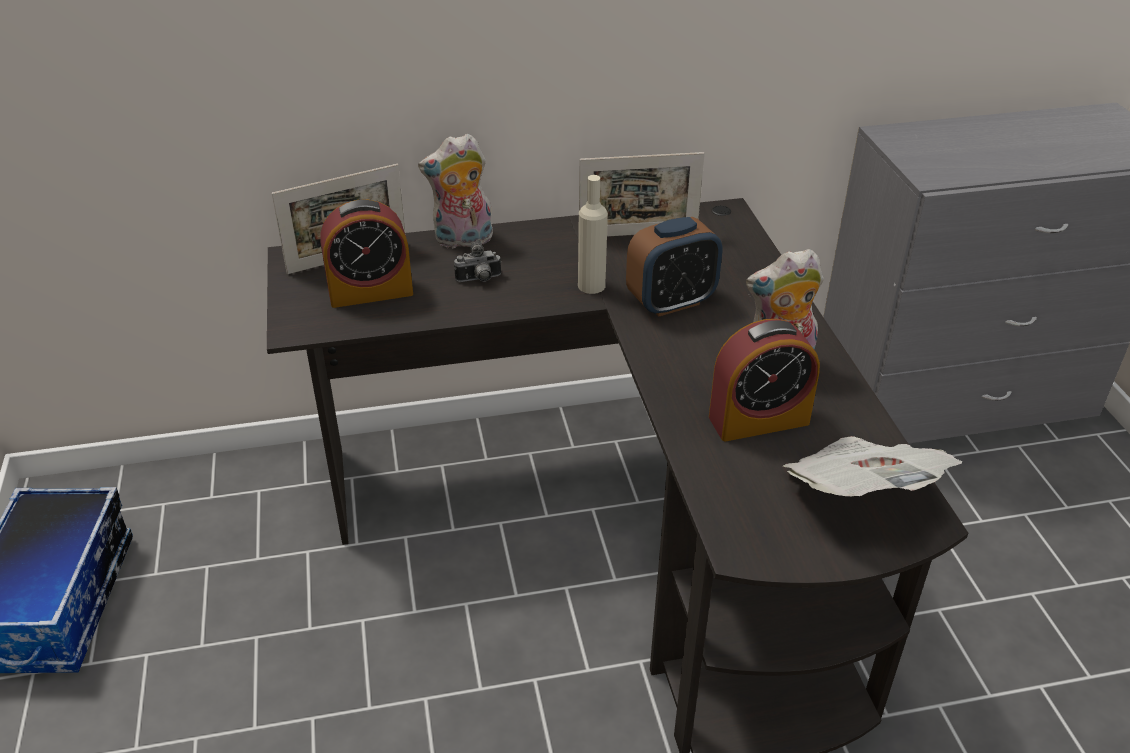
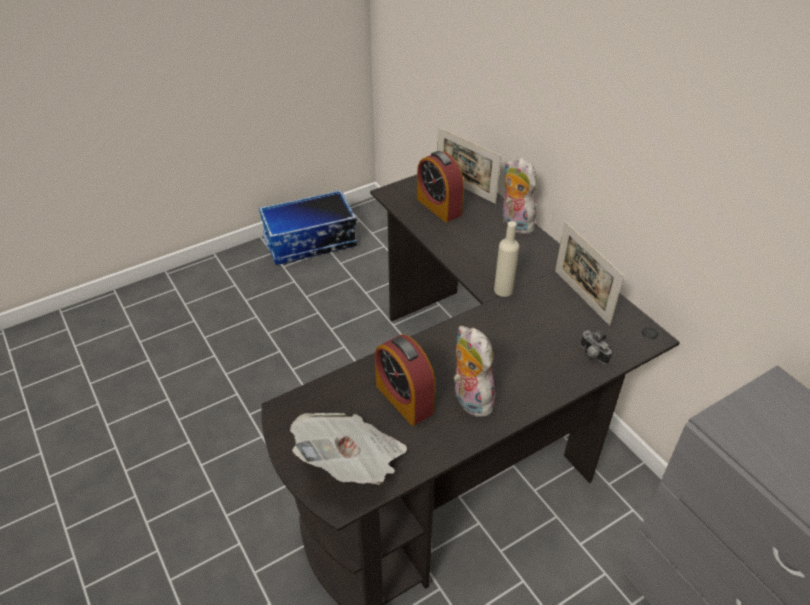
camera: 70 degrees right, 5 degrees up
camera [454,240,501,282] -> camera moved to [580,330,612,364]
alarm clock [626,217,722,317] -> none

